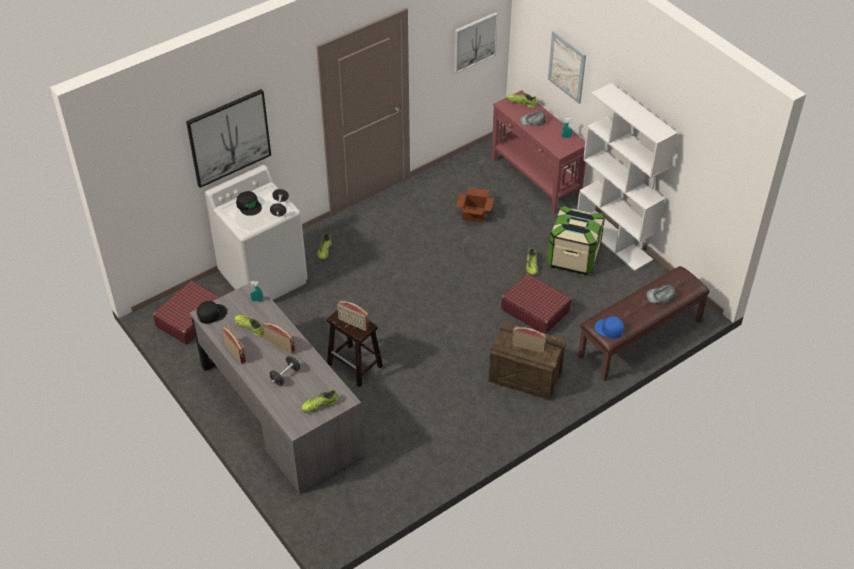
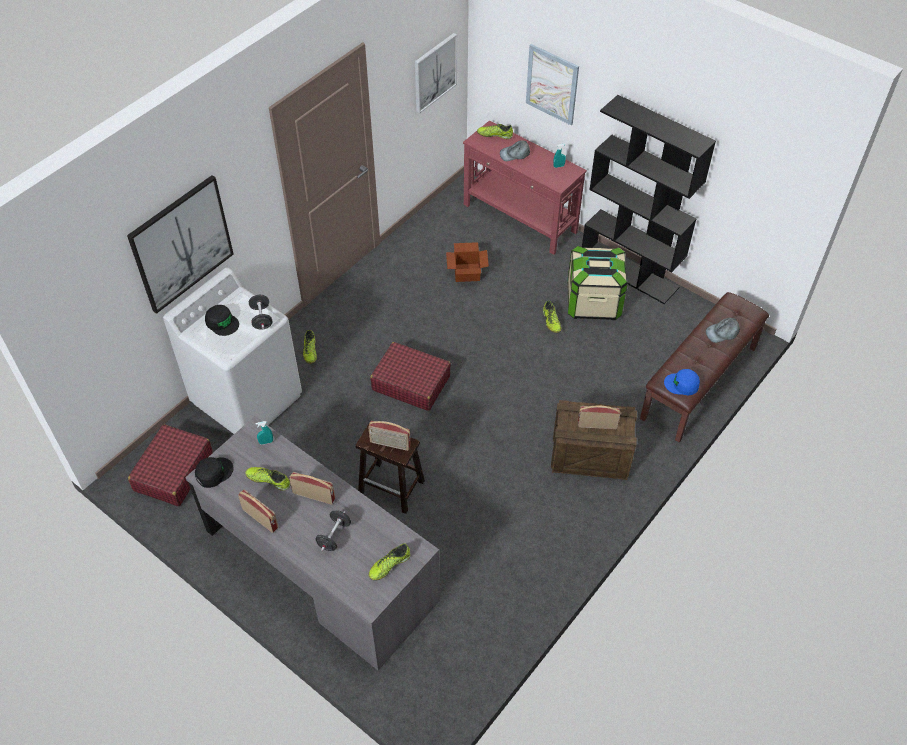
camera: 15 degrees left, 5 degrees up
red suitcase [501,273,572,334] -> red suitcase moved to [370,342,451,411]
white bookcase [577,83,677,271] -> black bookcase [582,95,716,304]

